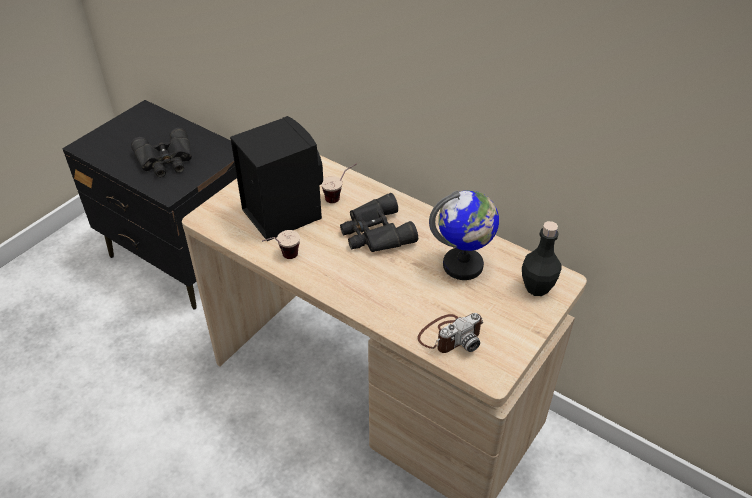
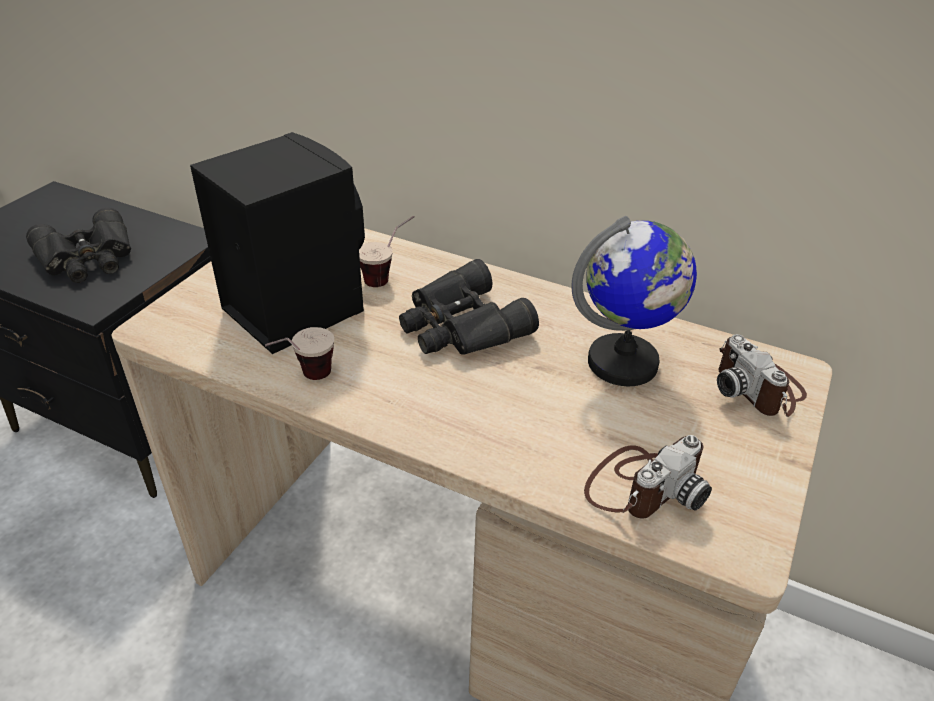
camera: 10 degrees left, 5 degrees down
black bottle [522,221,561,296] -> camera [717,334,807,417]

